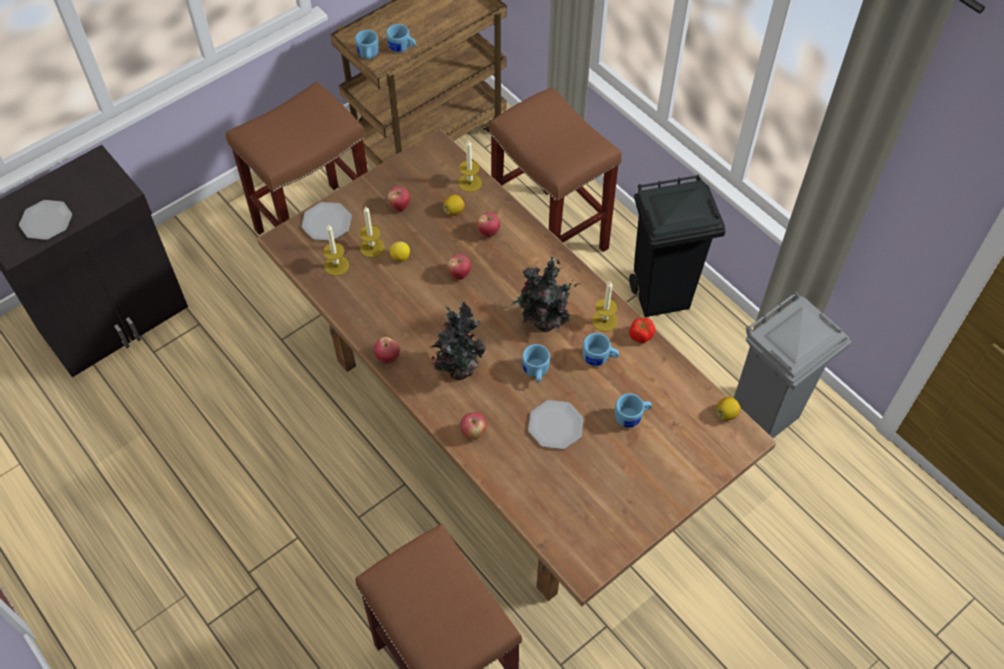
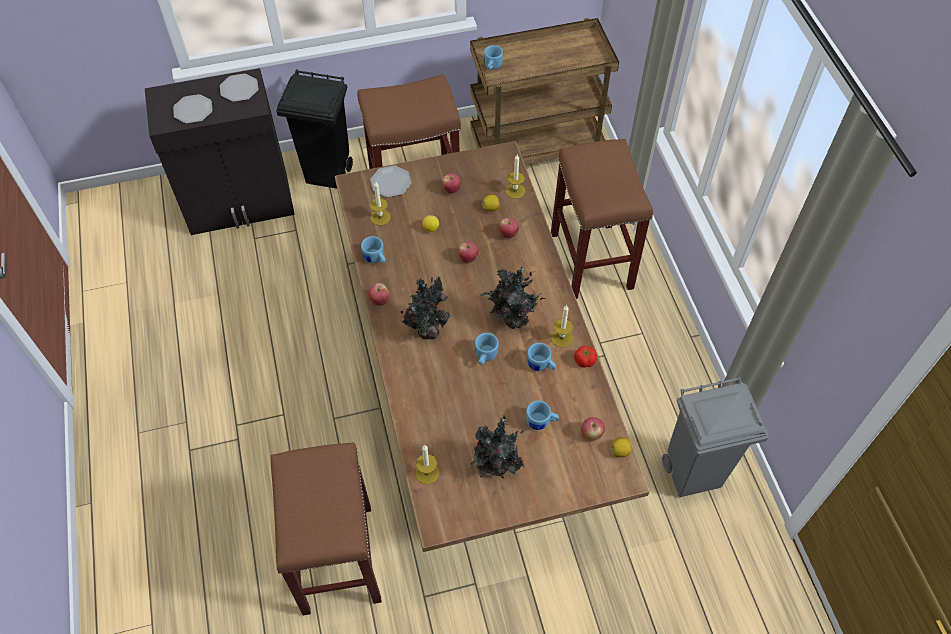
camera: 25 degrees right, 0 degrees up
candle [359,206,385,258] -> candle moved to [415,445,440,484]
blue mug [386,24,416,53] -> blue mug moved to [361,236,386,263]
apple [460,412,487,440] -> apple moved to [581,417,605,441]
plate [528,400,583,449] -> plate moved to [220,74,259,102]
black trash can [629,175,726,317] -> black trash can moved to [276,69,353,189]
none -> potted plant [469,415,525,479]

